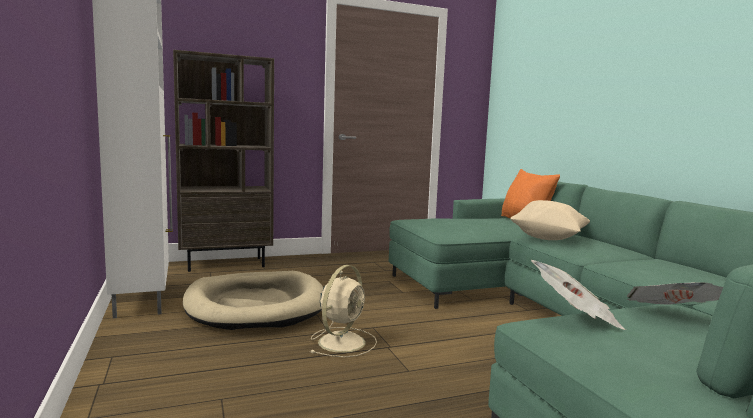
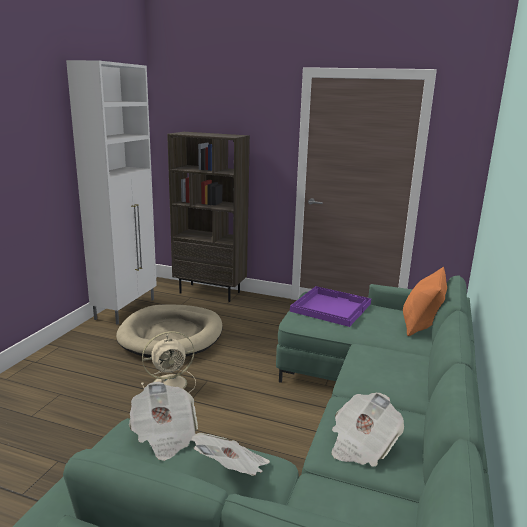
camera: 40 degrees right, 10 degrees up
beige pillow [510,200,590,240] -> none
none -> purple tray [290,286,371,327]
none -> newspaper [332,393,404,467]

